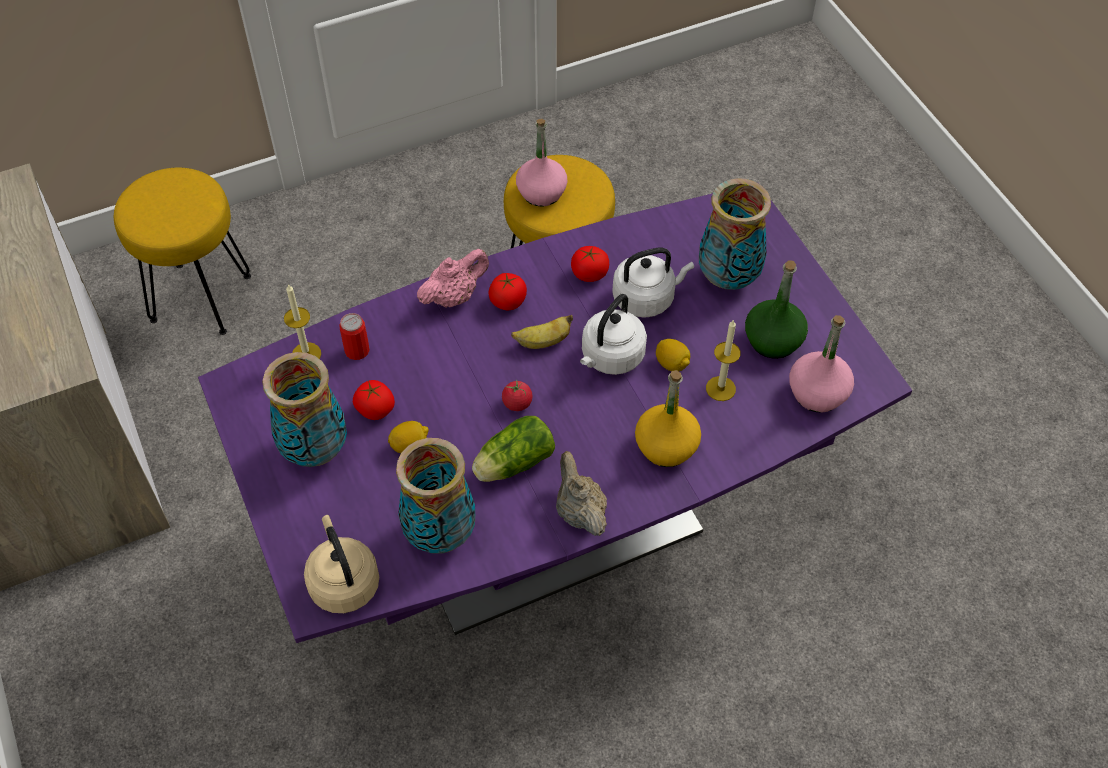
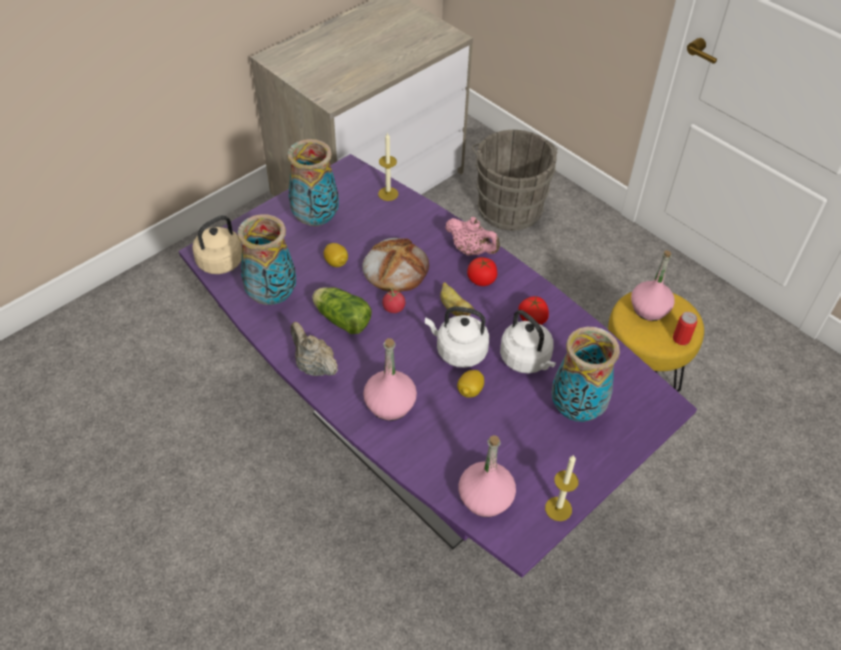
camera: 70 degrees right, 5 degrees down
yellow stool [114,168,251,335] -> grey bucket [472,130,558,231]
can [340,313,370,360] -> can moved to [673,312,697,345]
tomato [353,380,395,420] -> none
beige teapot [556,451,607,536] -> beige teapot turned 90 degrees counterclockwise [291,322,338,376]
yellow bottle [635,370,701,467] -> pink bottle [363,338,417,421]
candle [706,319,741,401] -> candle moved to [545,455,579,521]
green bottle [745,260,808,359] -> none
none -> bread [362,238,429,292]

